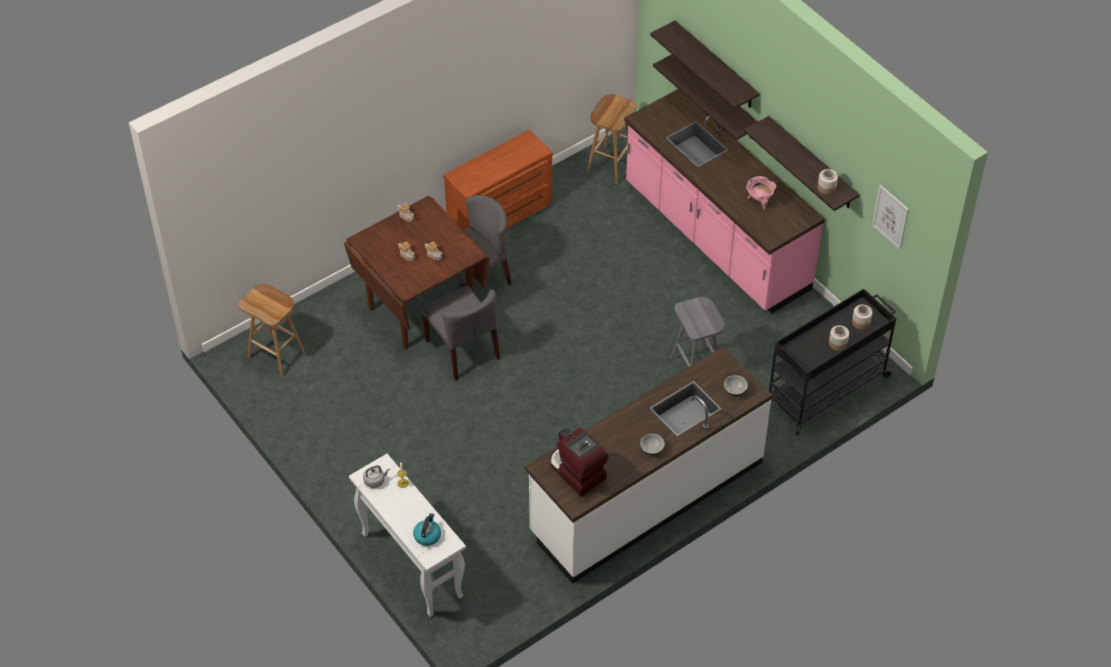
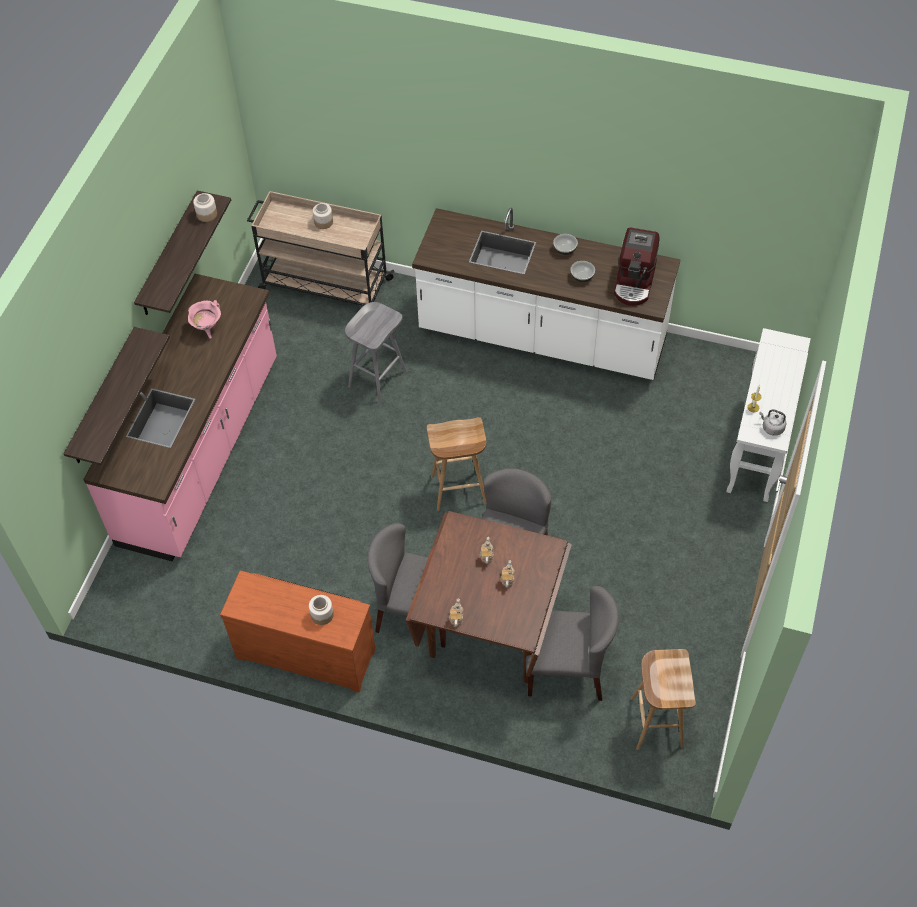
camera: 125 degrees left, 5 degrees up
kettle [413,513,441,546] -> none
brown stool [586,94,637,184] -> brown stool moved to [427,417,487,511]
shelf [650,20,760,109] -> none
bowl [724,375,748,396] -> bowl moved to [570,261,595,282]
black cart [769,288,897,435] -> beige cart [247,191,395,306]
jar [852,305,872,330] -> jar moved to [309,595,334,625]
picture [872,185,909,250] -> none
none -> grey chair [526,586,619,701]

